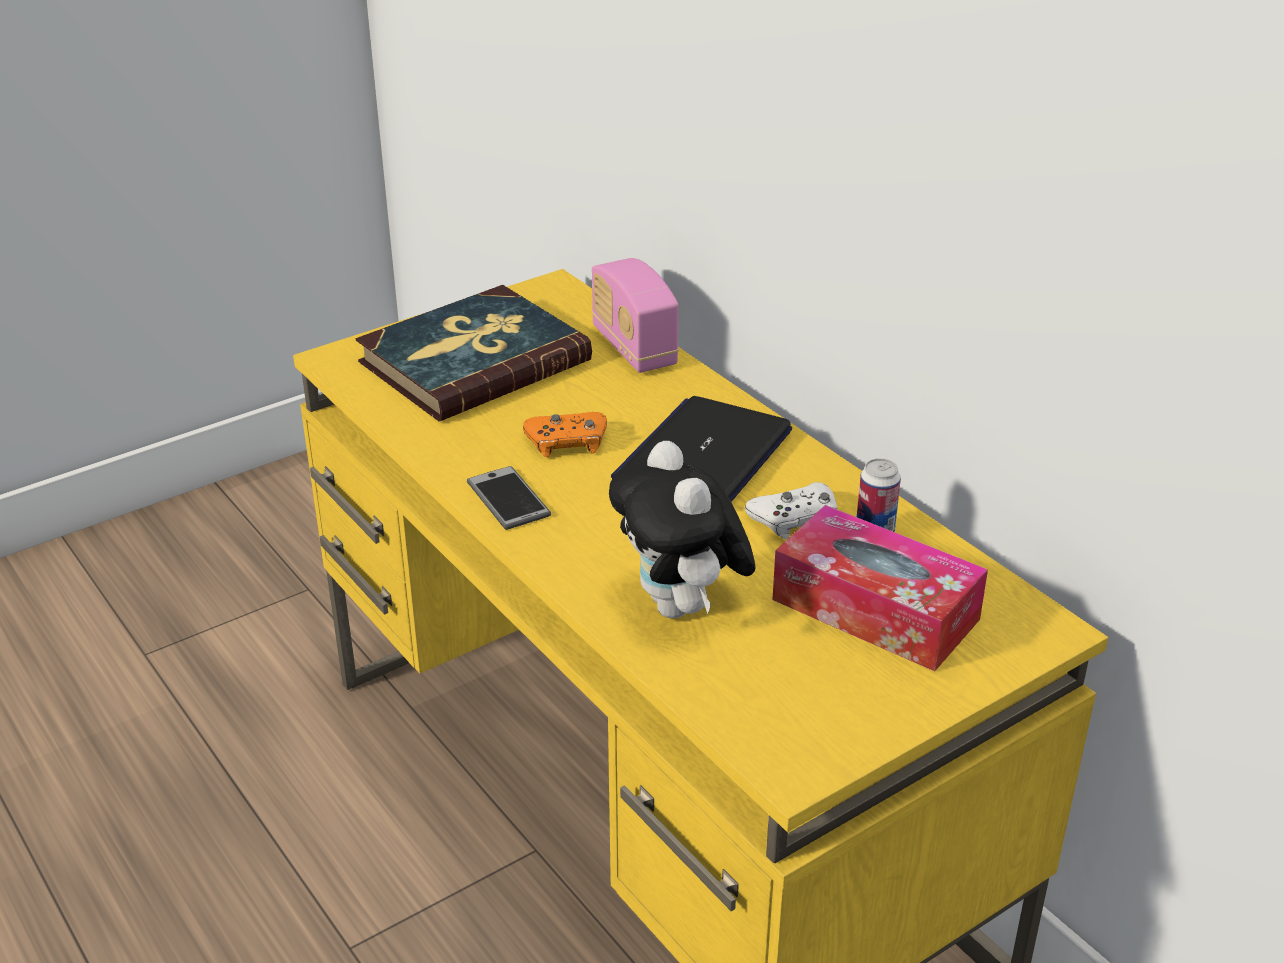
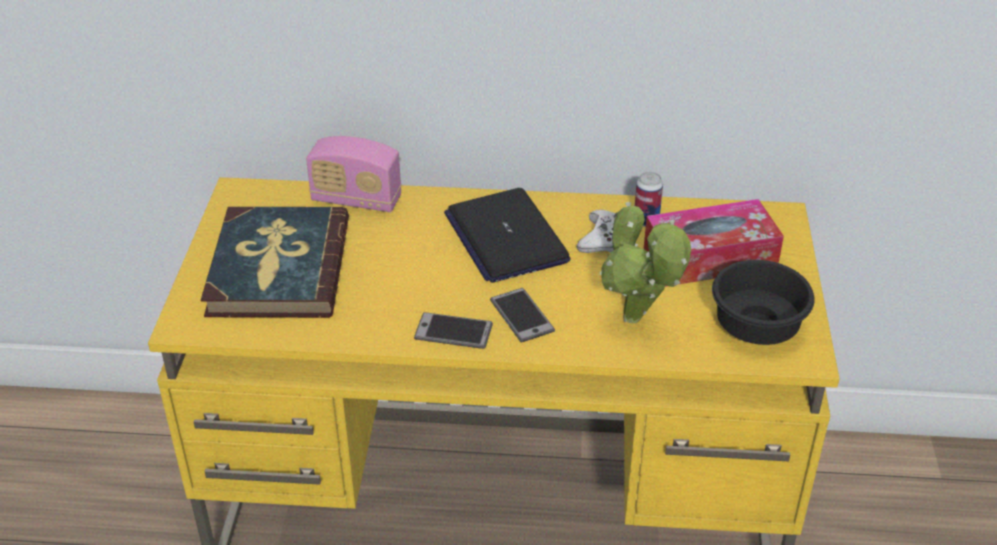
camera: 50 degrees left, 5 degrees up
orange game controller [523,412,607,458] -> none
plush toy [609,441,756,618] -> potted plant [600,202,691,323]
none -> phone [490,288,555,343]
none -> black bowl [712,260,815,345]

